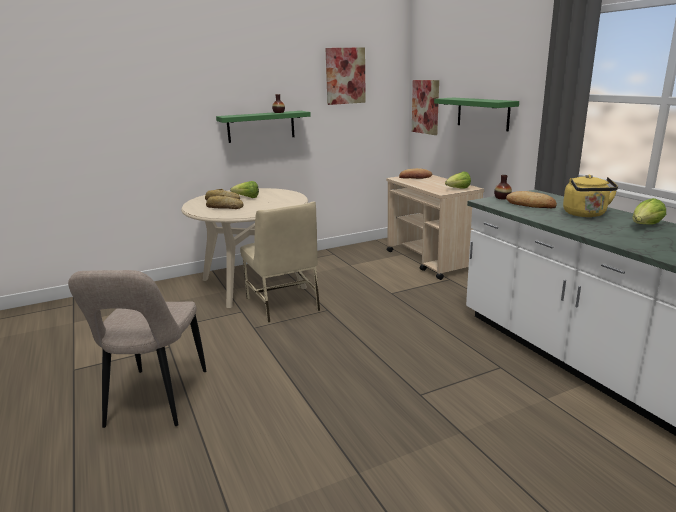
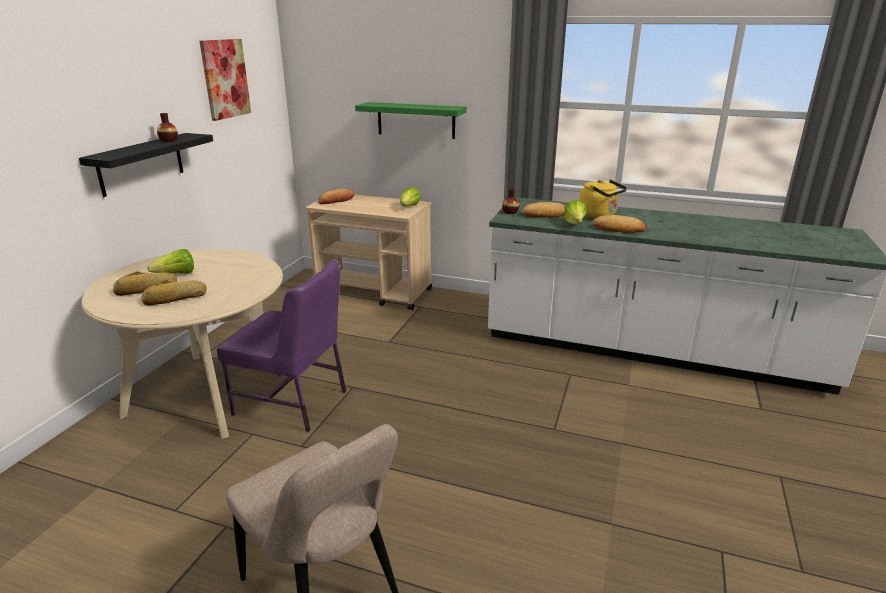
camera: 45 degrees left, 5 degrees up
green shelf [216,111,311,143] -> black shelf [79,133,213,197]
beige chair [240,201,320,323] -> purple chair [217,259,346,432]
picture [412,80,439,135] -> none
lettuce [632,198,666,224] -> lettuce moved to [564,200,587,224]
none -> bread [593,215,645,233]

